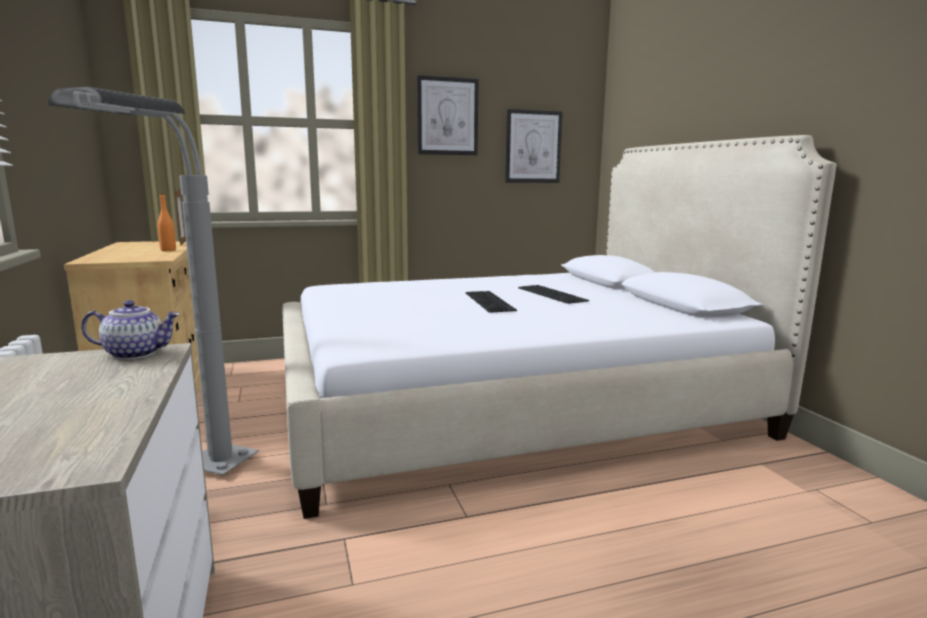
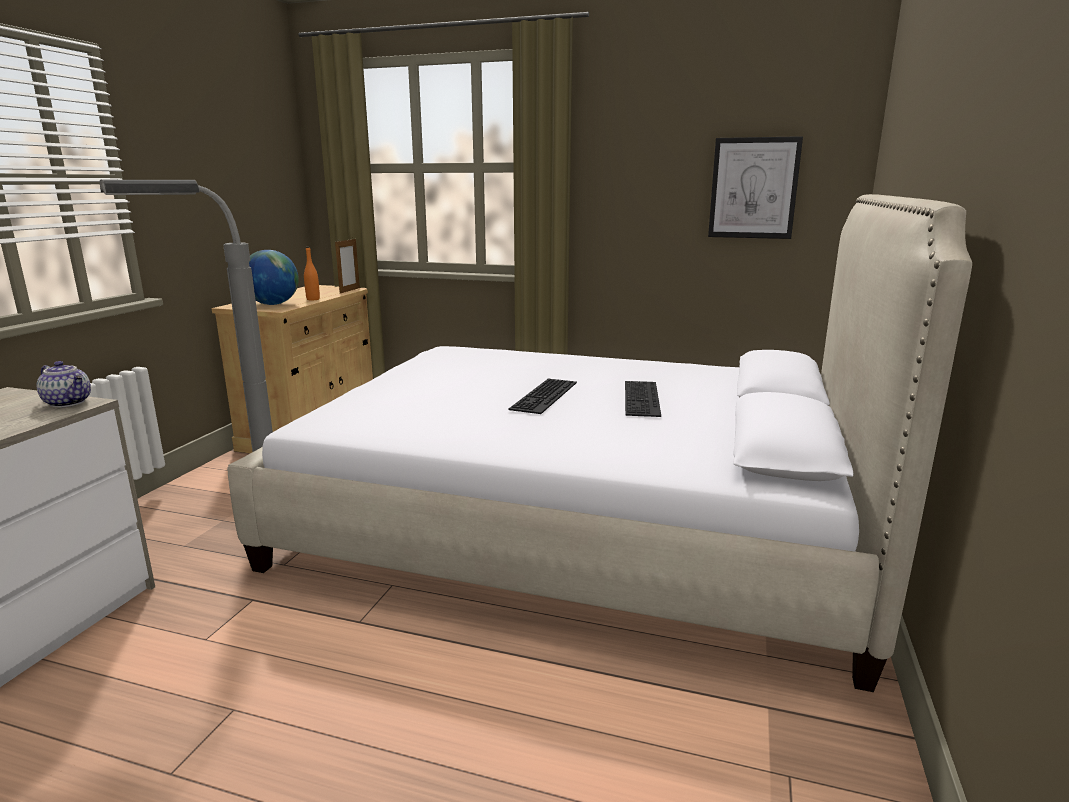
camera: 35 degrees right, 5 degrees up
picture [417,75,478,155] -> none
none -> globe [249,250,299,305]

